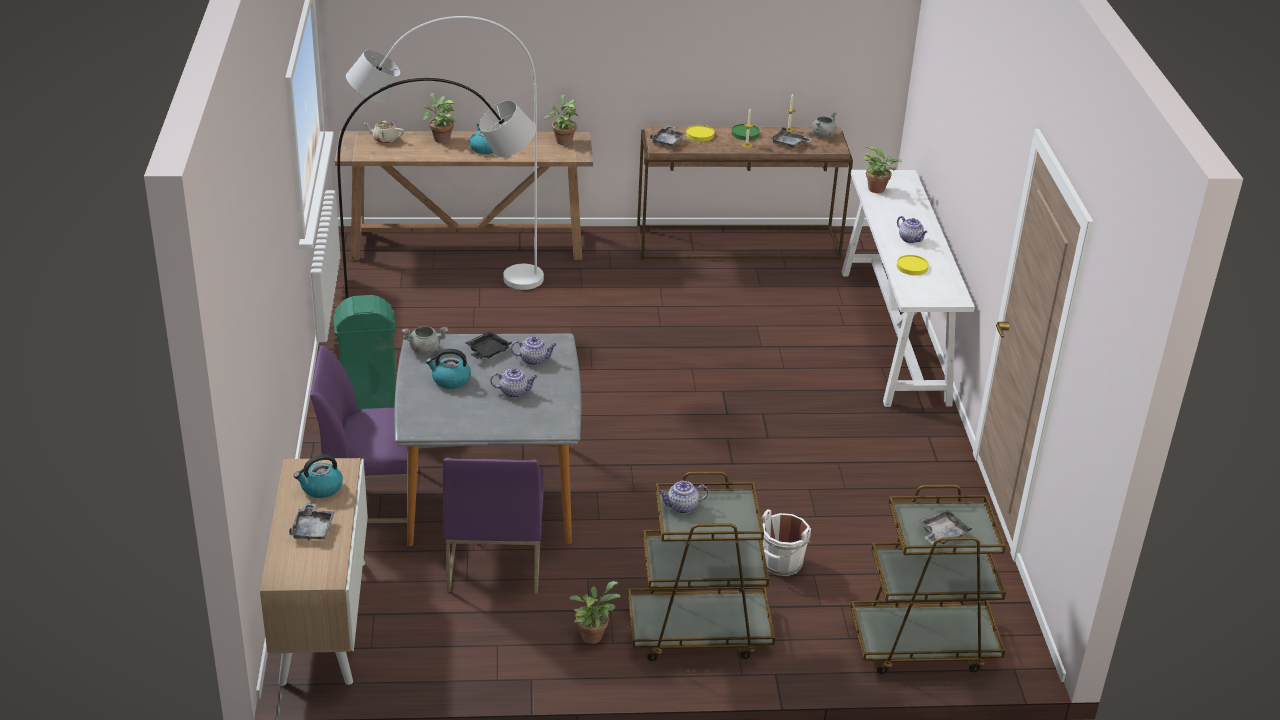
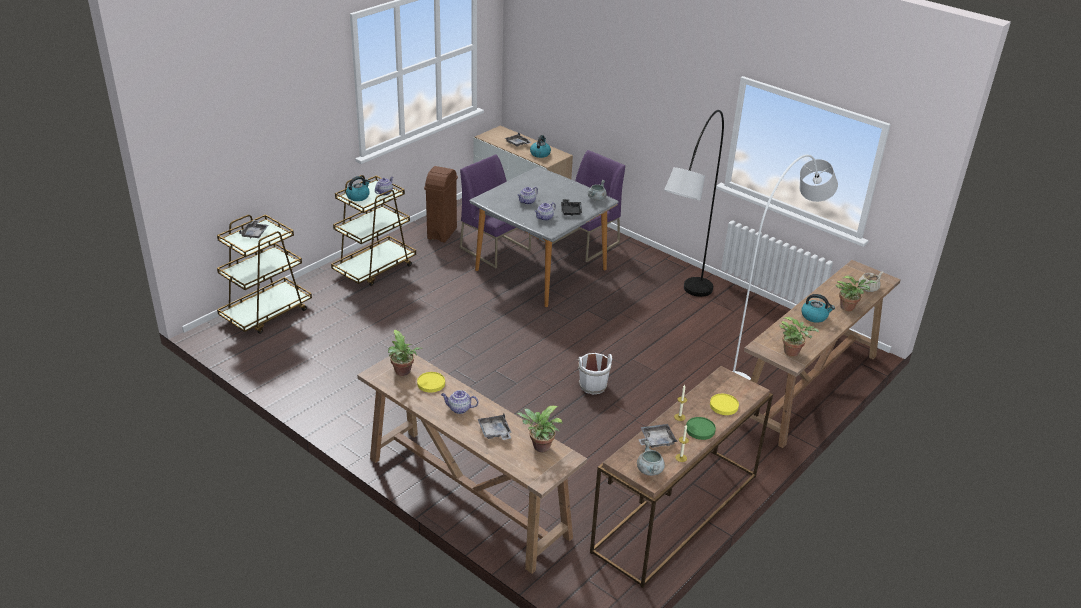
camera: 135 degrees right, 0 degrees up
green trash can [333,295,396,410] -> none
kettle [426,349,471,389] -> kettle moved to [346,176,370,201]
potted plant [569,581,621,644] -> potted plant moved to [388,330,422,376]
grey tray [650,125,686,147] -> grey tray moved to [478,414,512,440]
white bucket [761,509,811,576] -> white bucket moved to [577,353,612,394]
white console table [842,170,975,407] -> brown console table [357,353,587,574]
none -> brown trash can [424,166,458,242]

